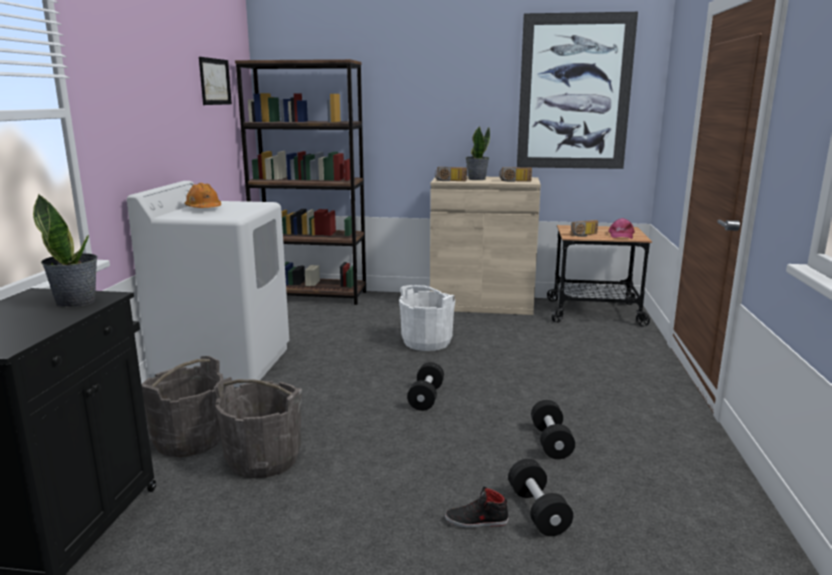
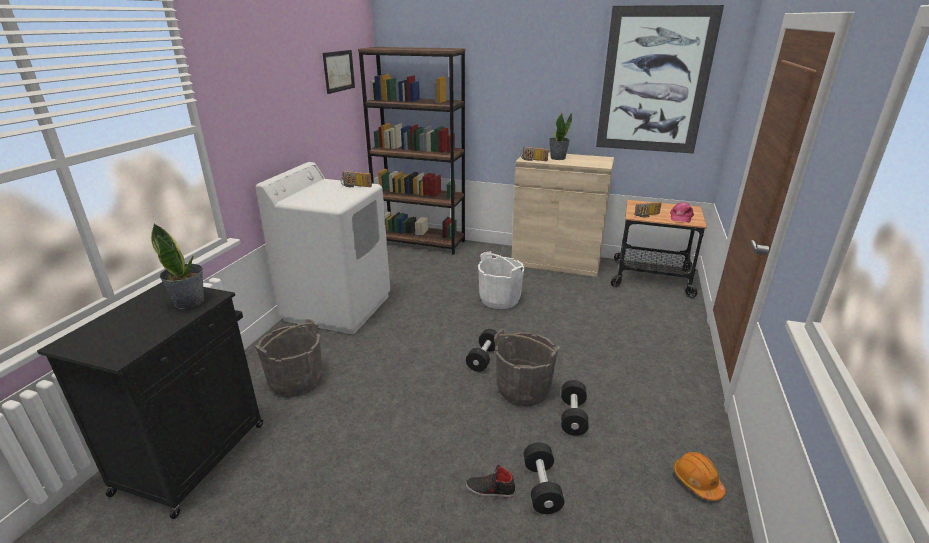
camera: 10 degrees right, 10 degrees up
orange hard hat [185,183,221,208] -> orange hard hat moved to [673,452,726,501]
grey bucket [214,377,302,478] -> grey bucket moved to [494,329,560,406]
radio [499,167,532,182] -> radio moved to [341,171,372,187]

